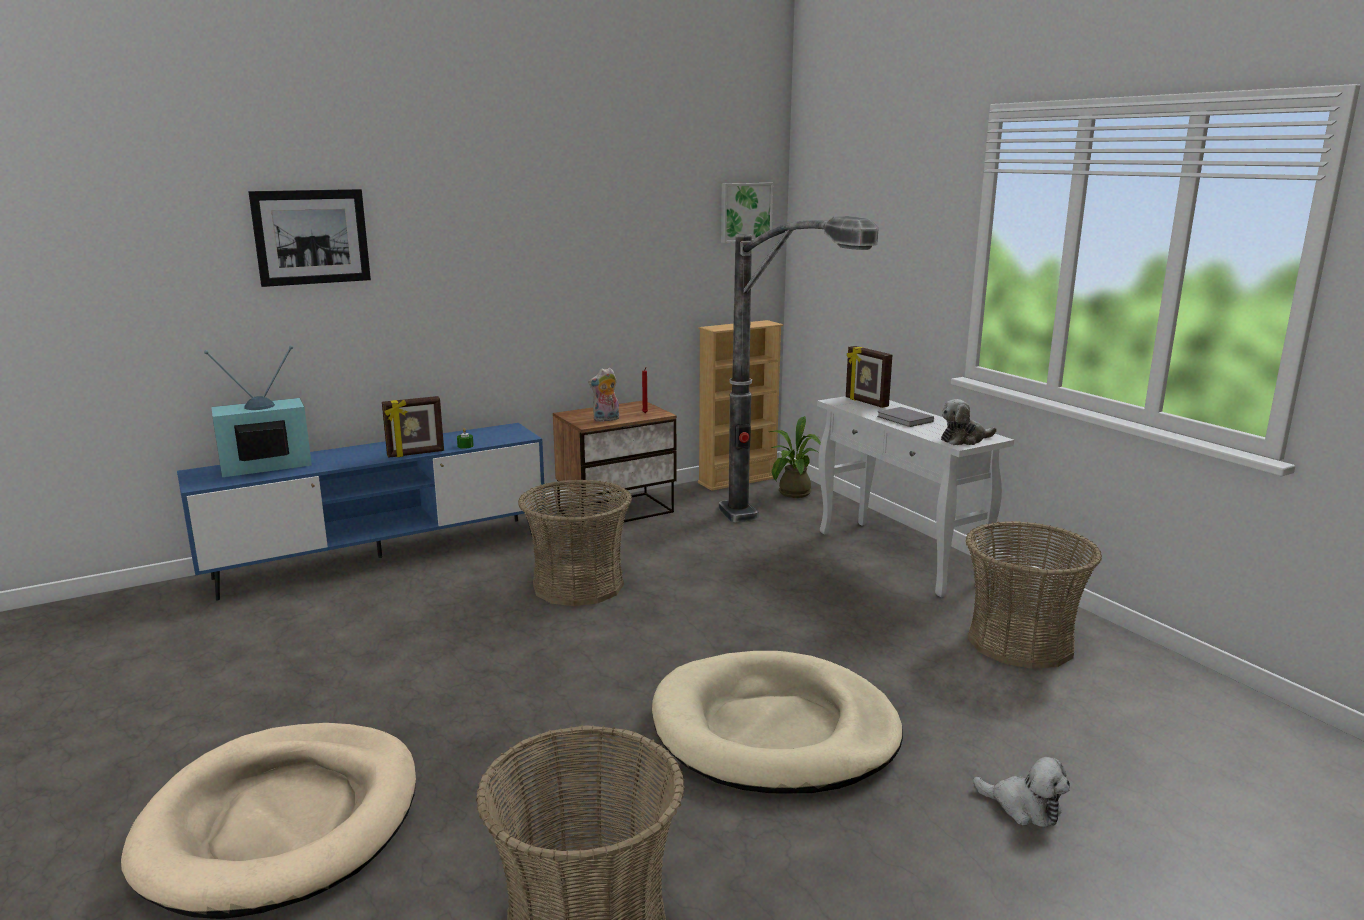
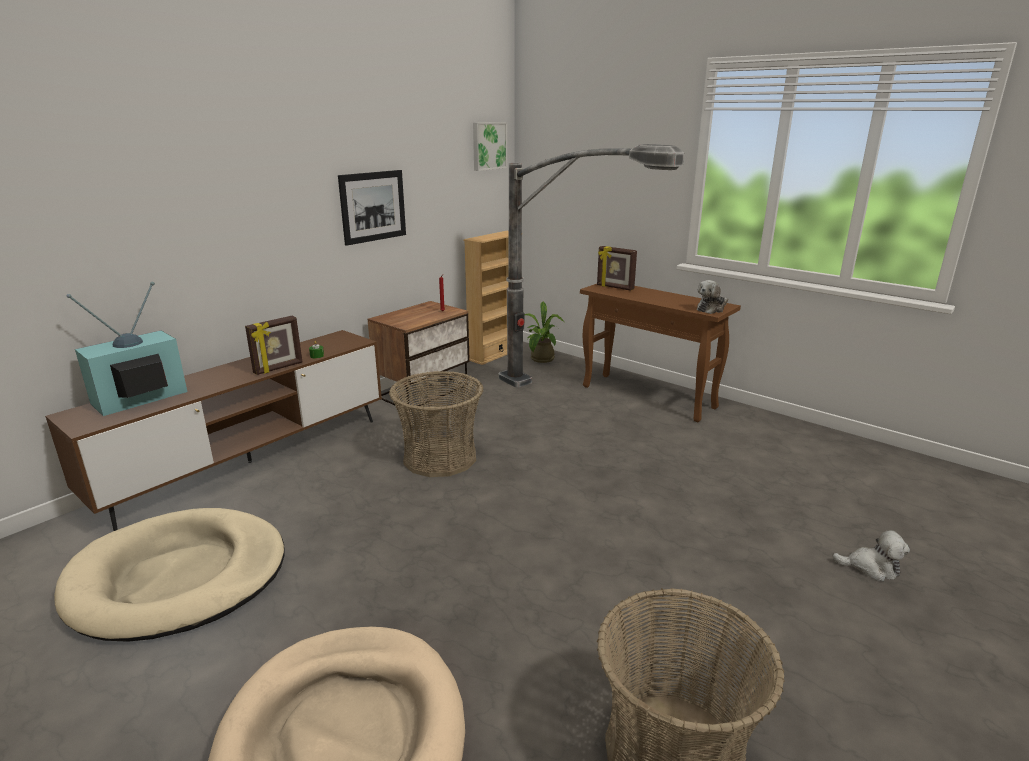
camera: 20 degrees left, 5 degrees up
blue tv stand [177,423,545,601] -> brown tv stand [45,330,382,531]
picture [248,189,371,287] -> picture moved to [338,170,406,246]
plush toy [588,367,619,422] -> none
beige dog bed [652,651,903,793] -> beige dog bed moved to [54,508,285,642]
white console table [817,396,1014,597] -> brown console table [580,284,741,422]
grey book [877,407,934,427] -> none
basket [966,521,1102,669] -> none

